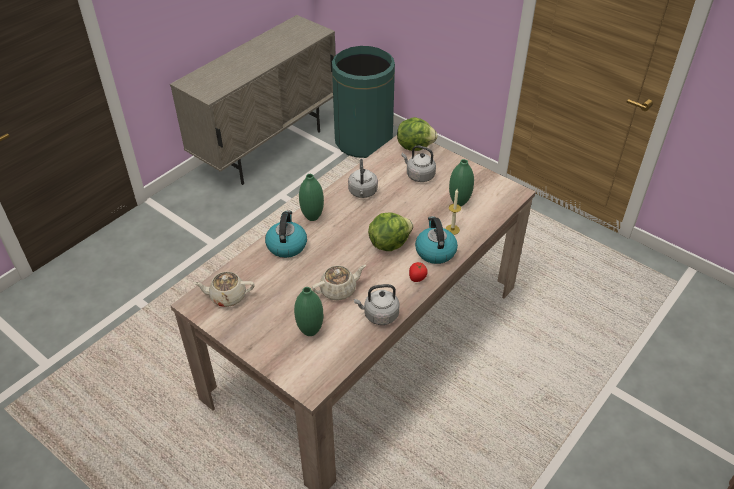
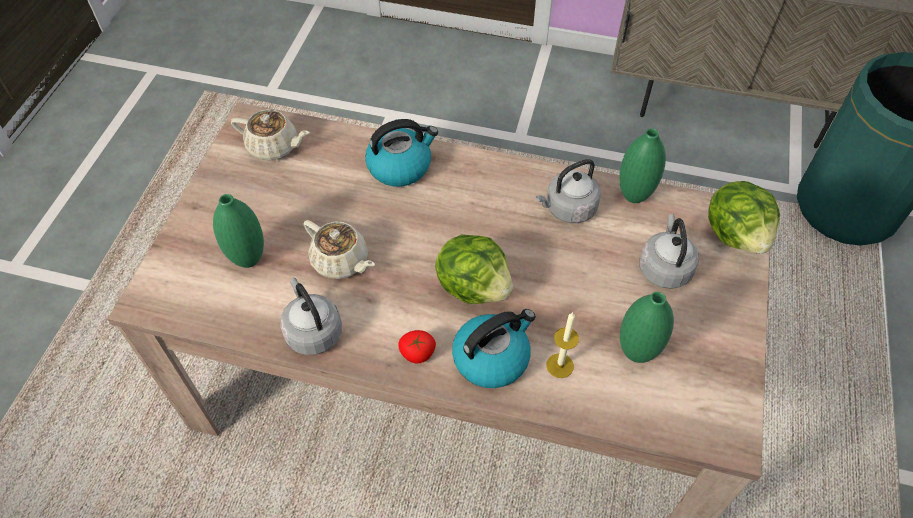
camera: 65 degrees right, 10 degrees up
beige teapot [193,272,255,307] -> beige teapot turned 135 degrees clockwise [231,109,310,160]
green vase [299,174,324,221] -> green vase moved to [619,128,666,203]

